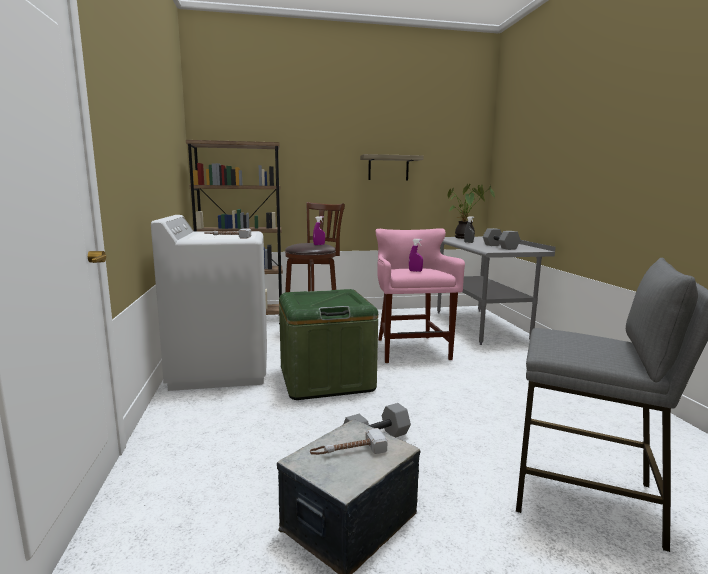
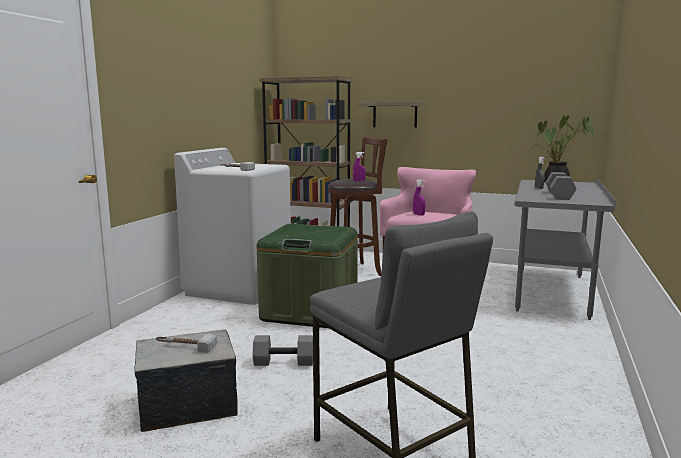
camera: 30 degrees right, 0 degrees up
shelf [360,154,423,180] -> shelf moved to [358,101,427,128]

